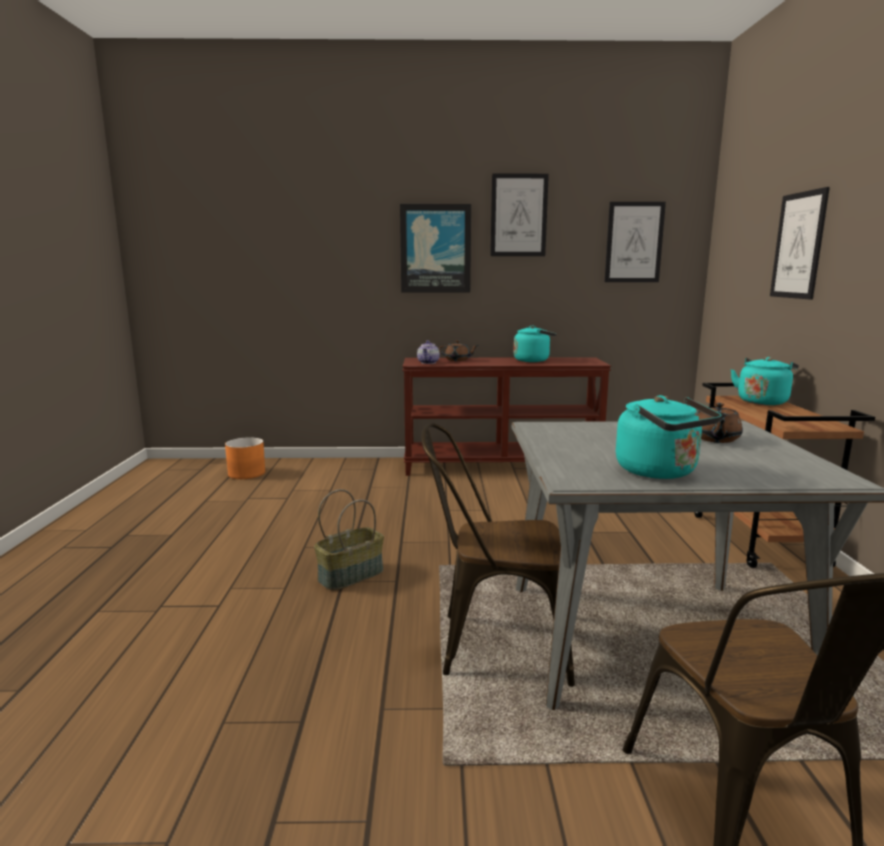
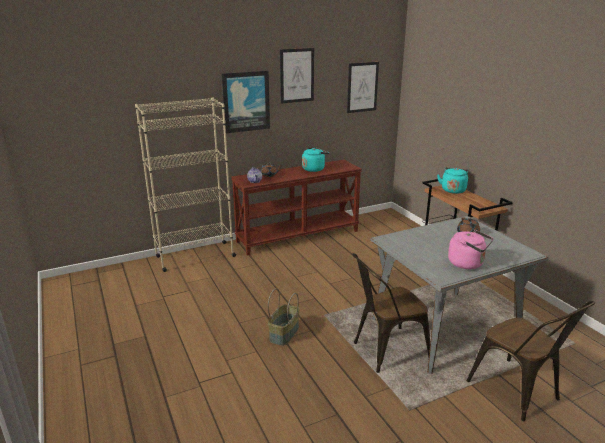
camera: 25 degrees left, 10 degrees up
orange planter [225,437,265,479] -> none
turquoise kettle [616,395,722,479] -> pink kettle [448,230,493,269]
picture [770,187,830,300] -> none
none -> beige bookcase [135,97,236,272]

